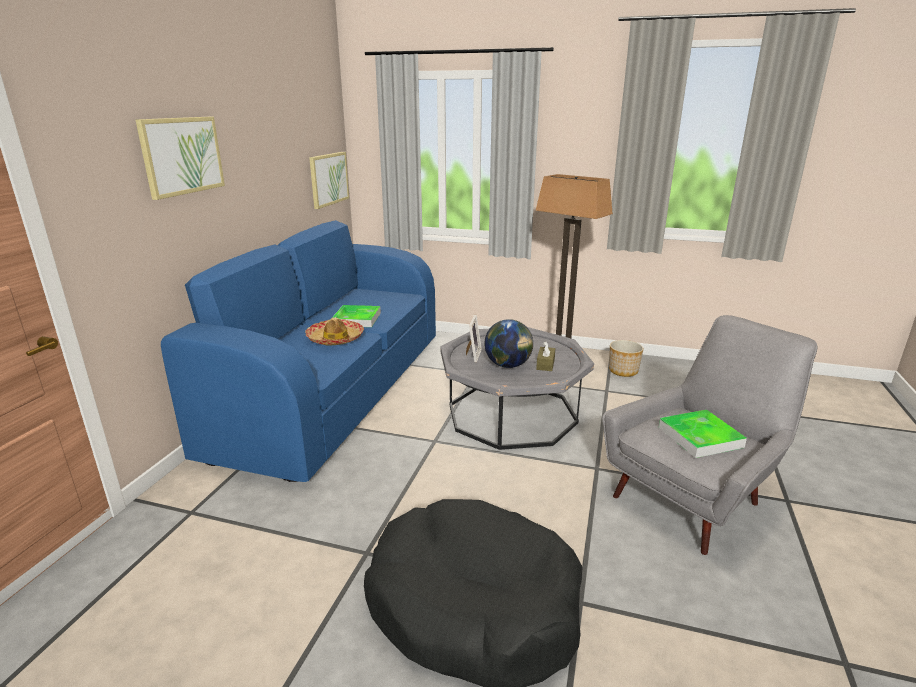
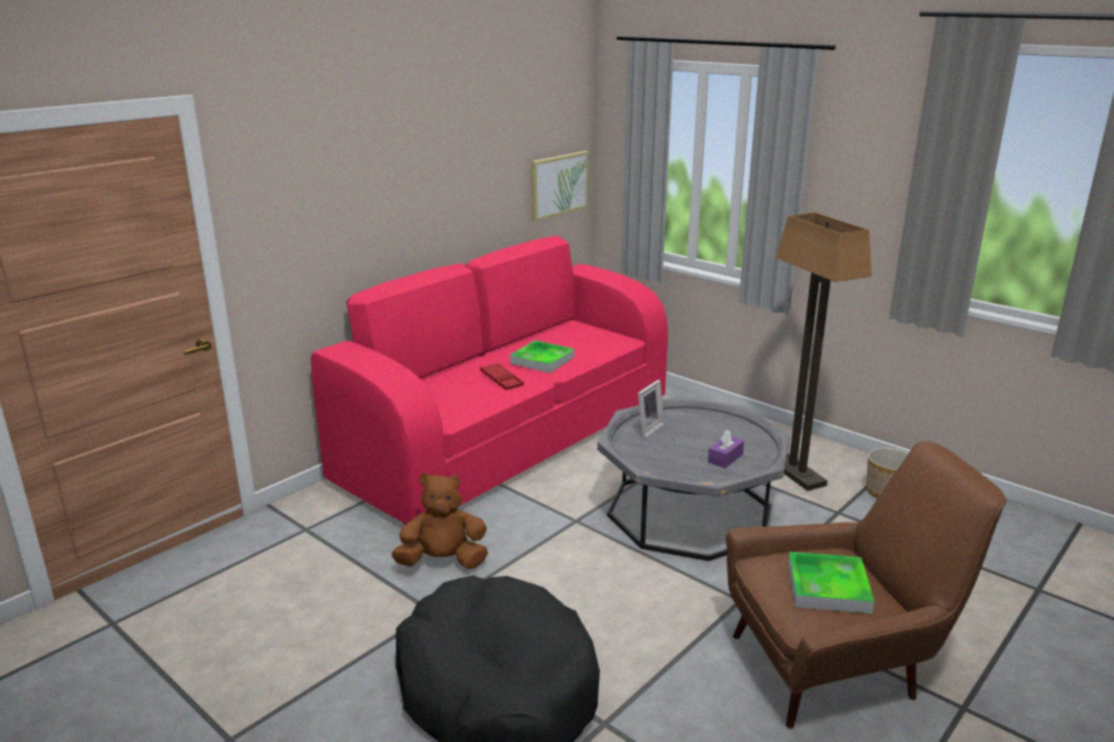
camera: 25 degrees right, 0 degrees up
picture [136,117,225,200] -> none
blue sofa [161,220,436,482] -> pink sofa [311,236,668,525]
hat [305,317,364,345] -> red tray [480,363,524,390]
globe [484,319,533,368] -> none
brown tissue box [536,341,555,371] -> purple tissue box [708,430,744,468]
grey armchair [603,315,818,555] -> brown armchair [726,441,1006,729]
none -> brown plush toy [392,473,488,569]

